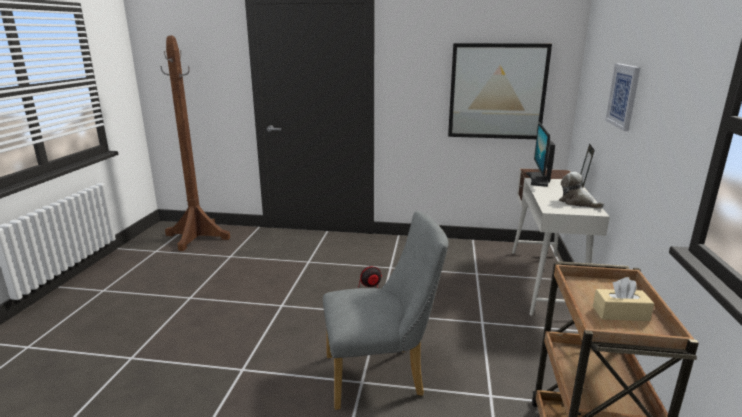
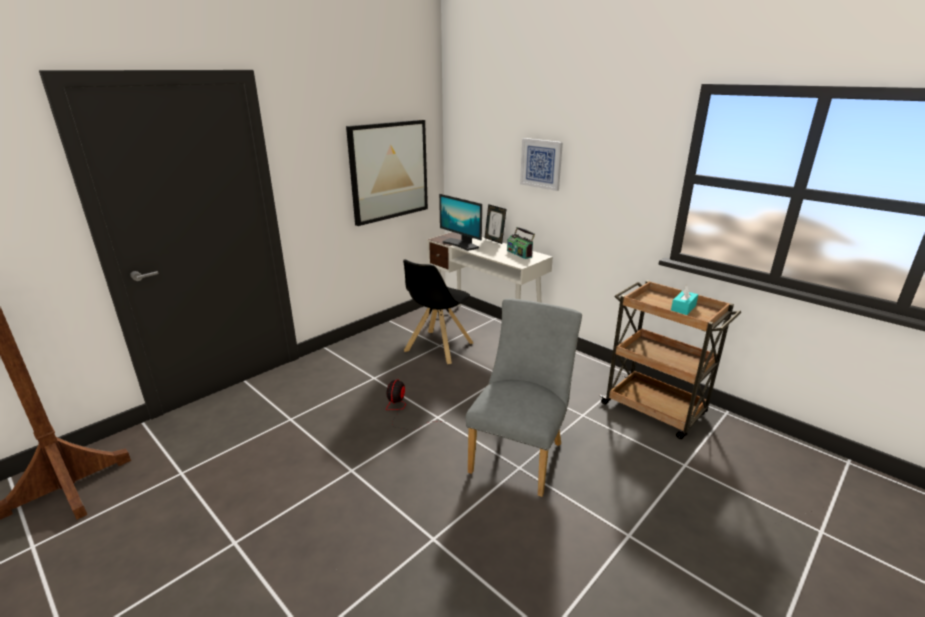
camera: 55 degrees left, 5 degrees up
plush toy [559,172,604,209] -> radio [507,227,535,259]
beige tissue box [593,277,655,321] -> turquoise tissue box [671,285,698,315]
none -> black chair [403,259,474,364]

